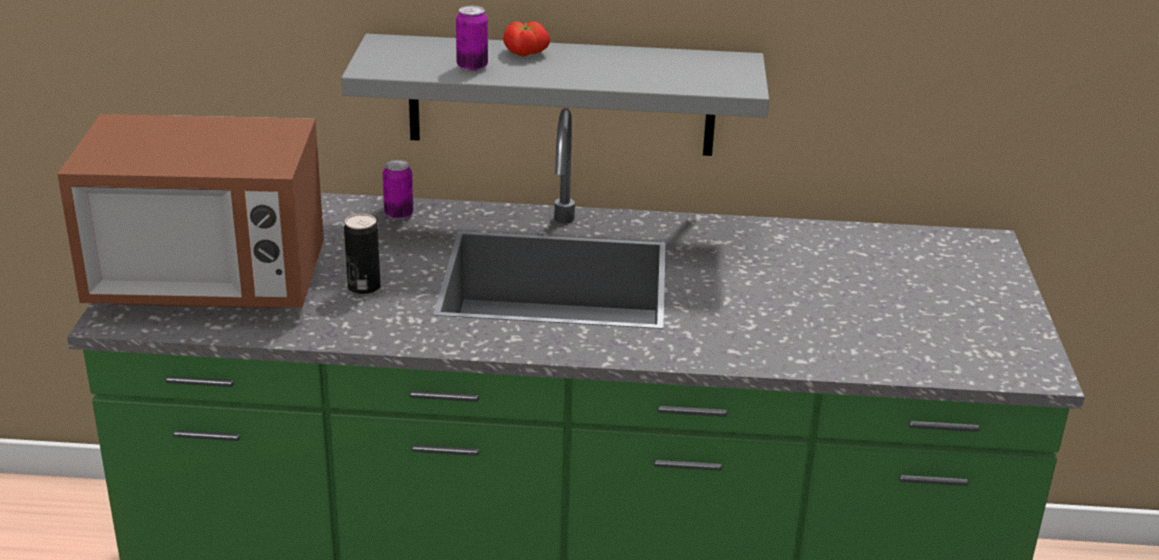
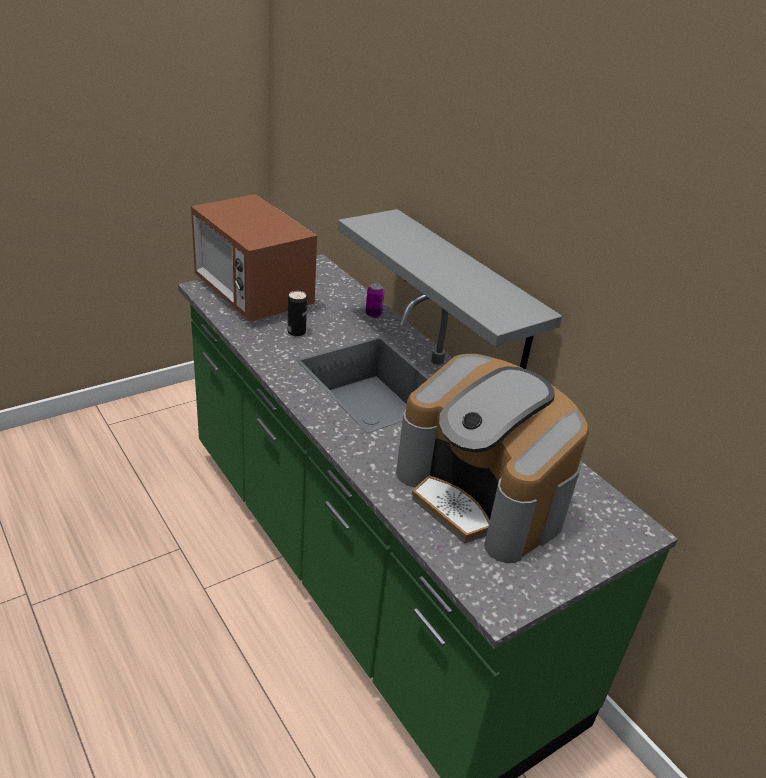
camera: 50 degrees right, 5 degrees up
can [456,6,488,71] -> none
tomato [503,22,550,57] -> none
none -> coffee machine [396,354,589,563]

